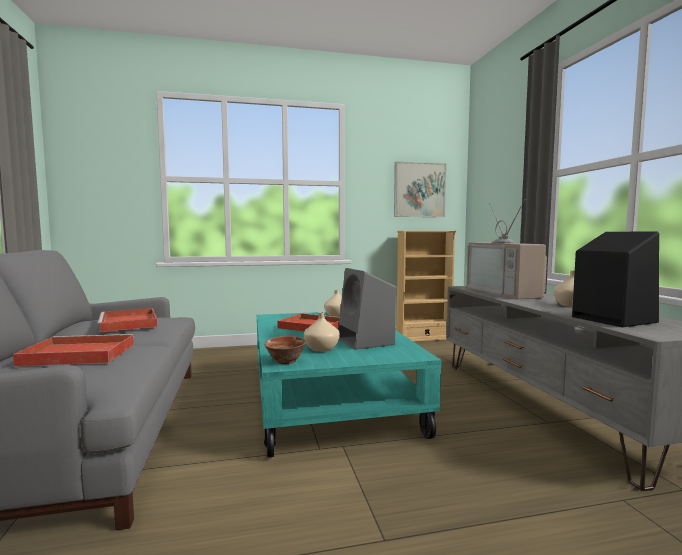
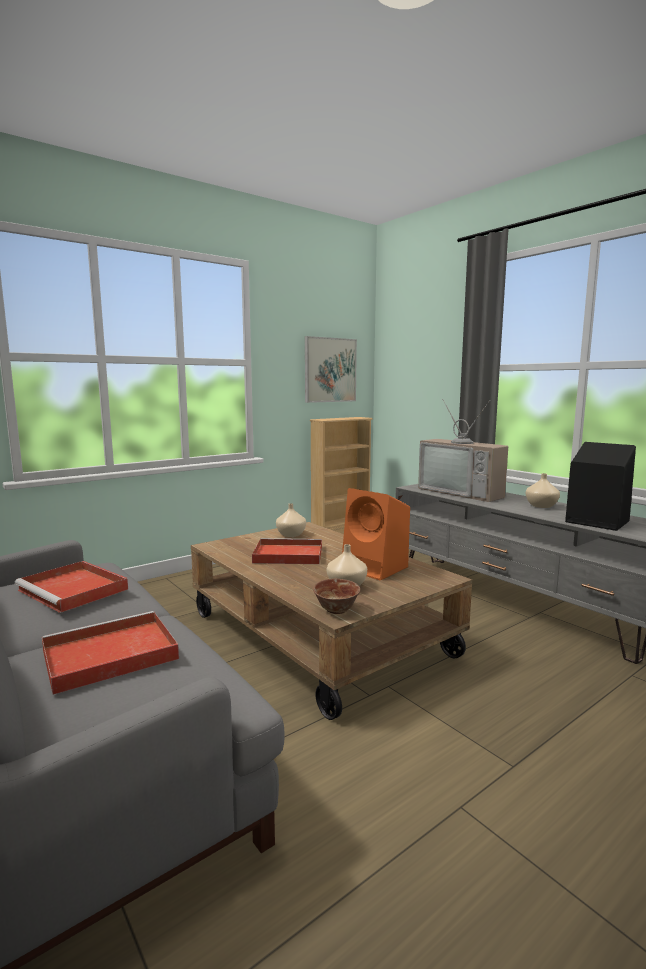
camera: 25 degrees left, 5 degrees up
turquoise coffee table [257,312,441,458] -> brown coffee table [191,522,472,720]
grey speaker [338,268,396,350] -> orange speaker [342,488,410,580]

